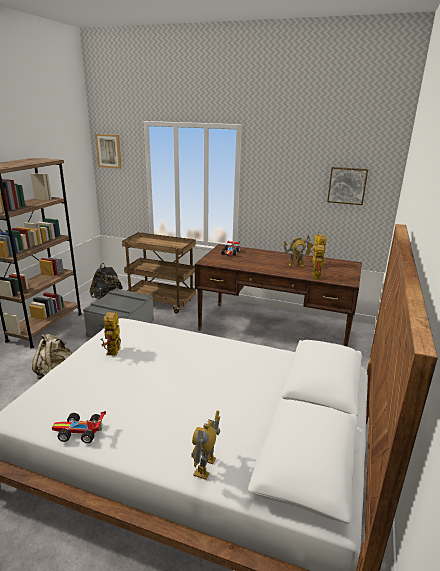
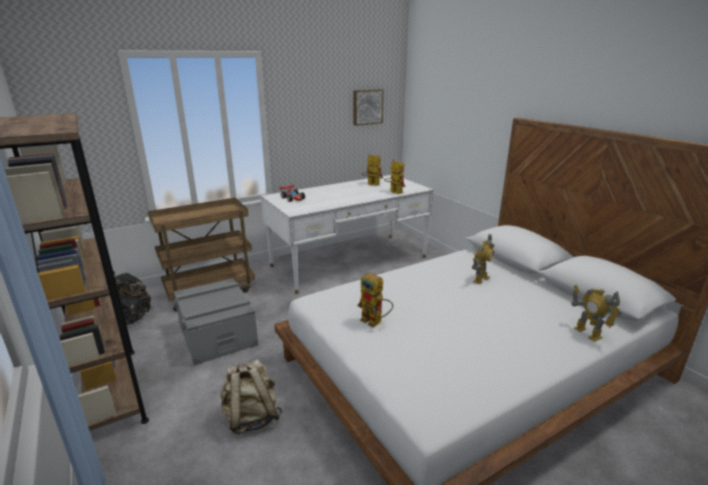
camera: 50 degrees left, 0 degrees up
toy car [52,411,106,443] -> none
picture [95,134,122,169] -> none
brown desk [195,244,362,347] -> white desk [261,175,434,294]
toy robot [283,235,313,267] -> toy robot moved to [472,234,494,284]

